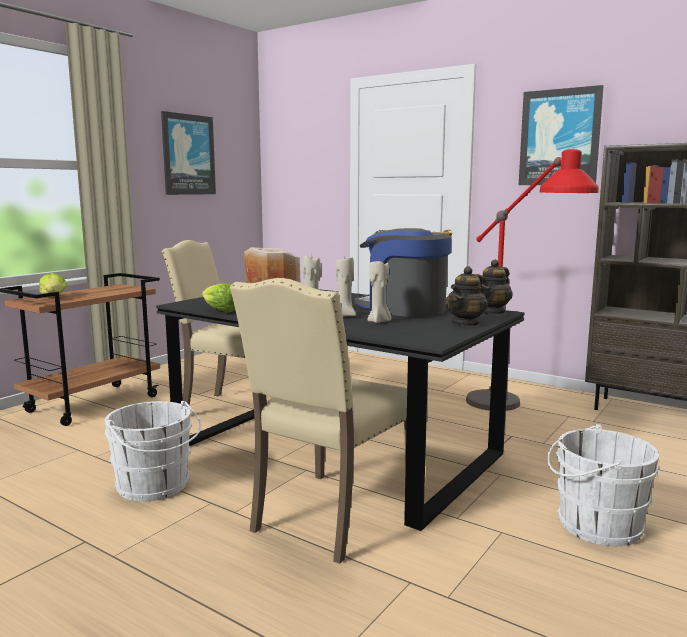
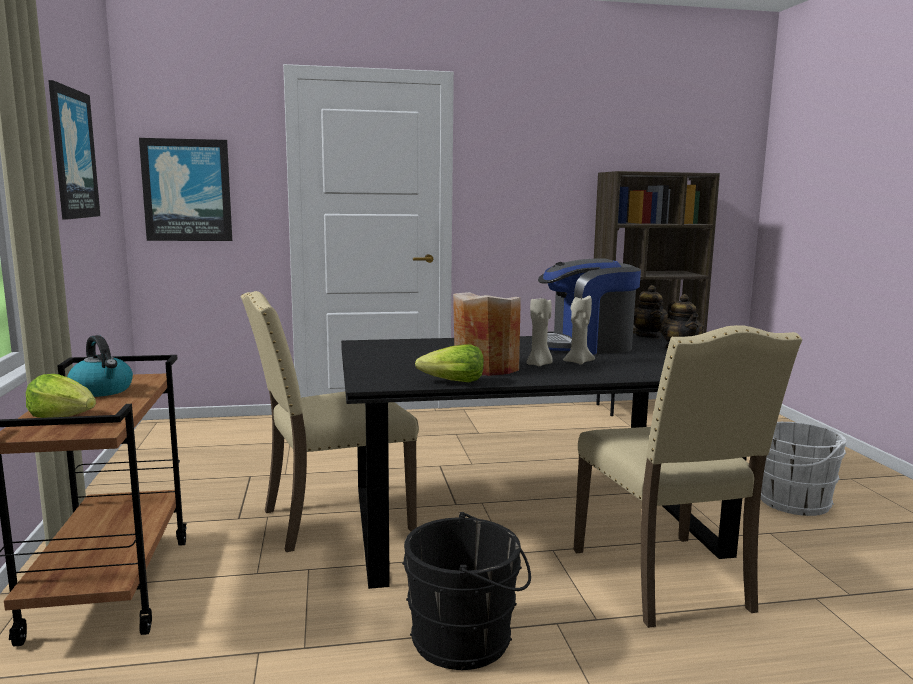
camera: 45 degrees left, 0 degrees up
white bucket [104,401,202,502] -> black bucket [402,512,531,670]
beige candle [367,261,391,323] -> none
red floor lamp [466,149,599,411] -> none
picture [519,85,604,185] -> picture moved to [139,138,232,241]
none -> kettle [67,335,133,397]

